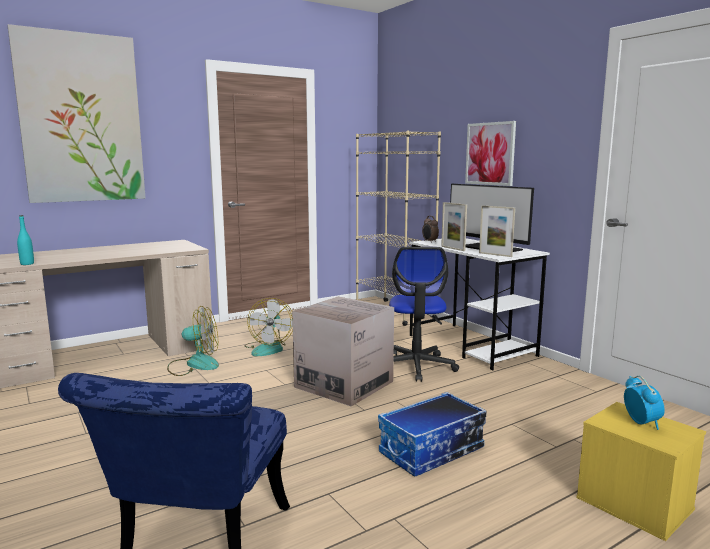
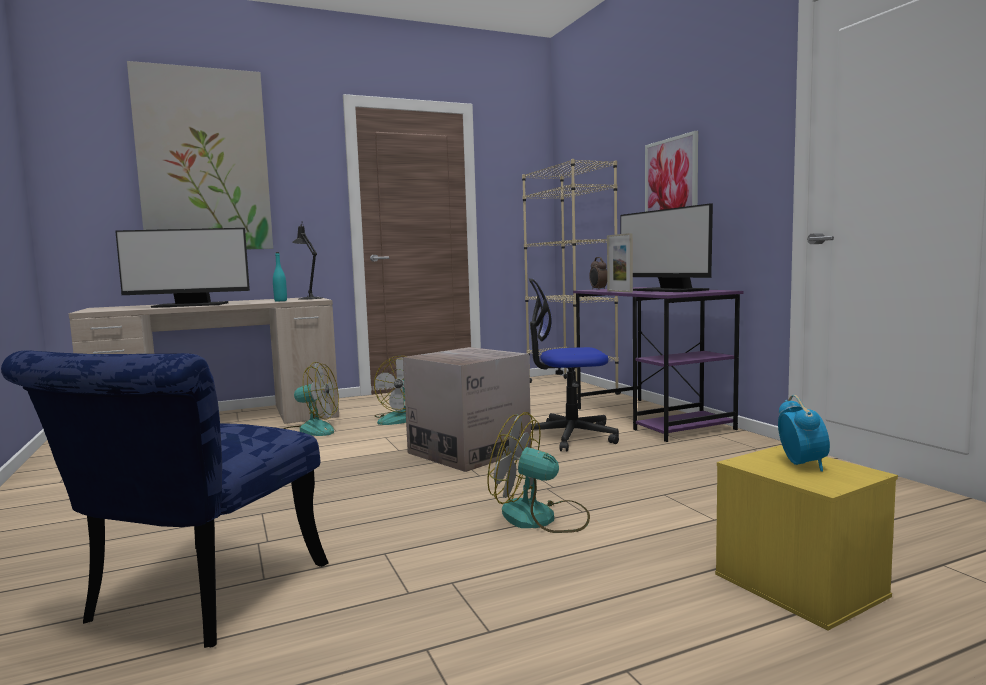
camera: 10 degrees right, 5 degrees down
turquoise bottle [17,215,34,265] -> turquoise bottle moved to [273,252,287,301]
storage box [378,392,487,476] -> fan [487,412,590,533]
office chair [389,247,459,382] -> office chair turned 75 degrees clockwise [529,278,619,452]
white desk [409,238,550,370] -> purple desk [573,287,744,442]
picture frame [479,205,515,257] -> none
none -> monitor [115,228,250,308]
none -> black table lamp [292,222,322,299]

